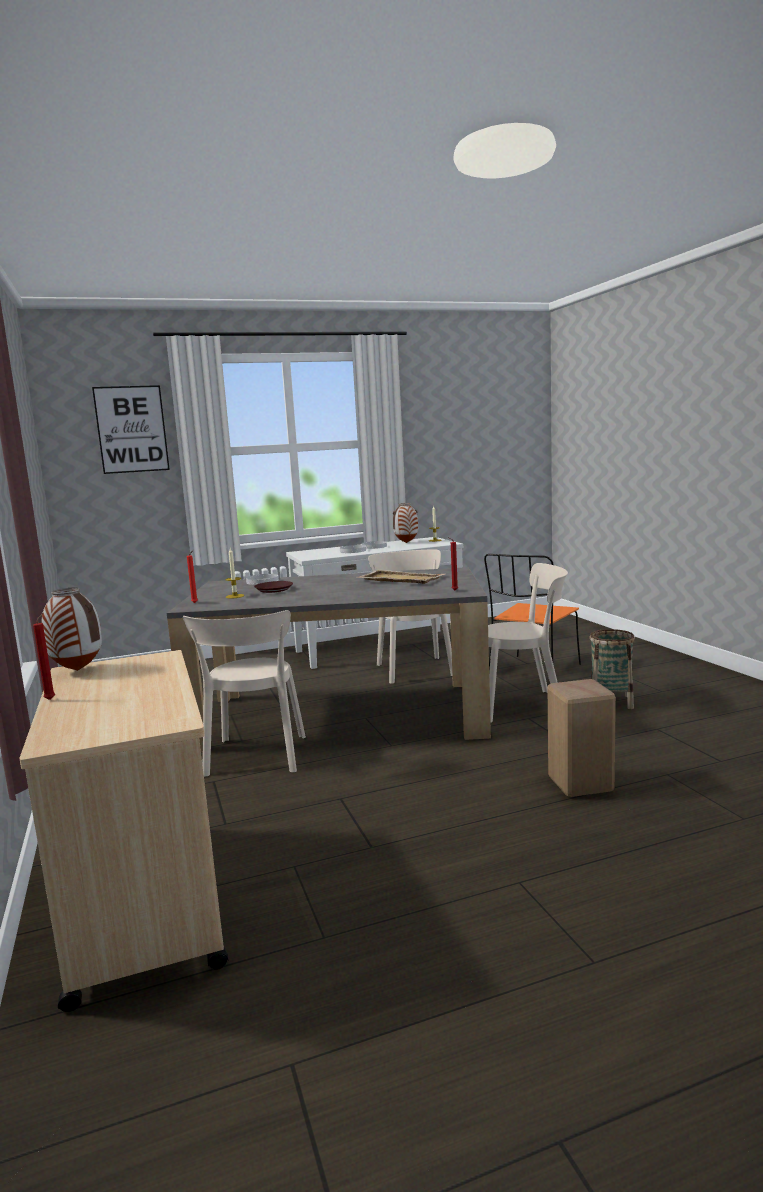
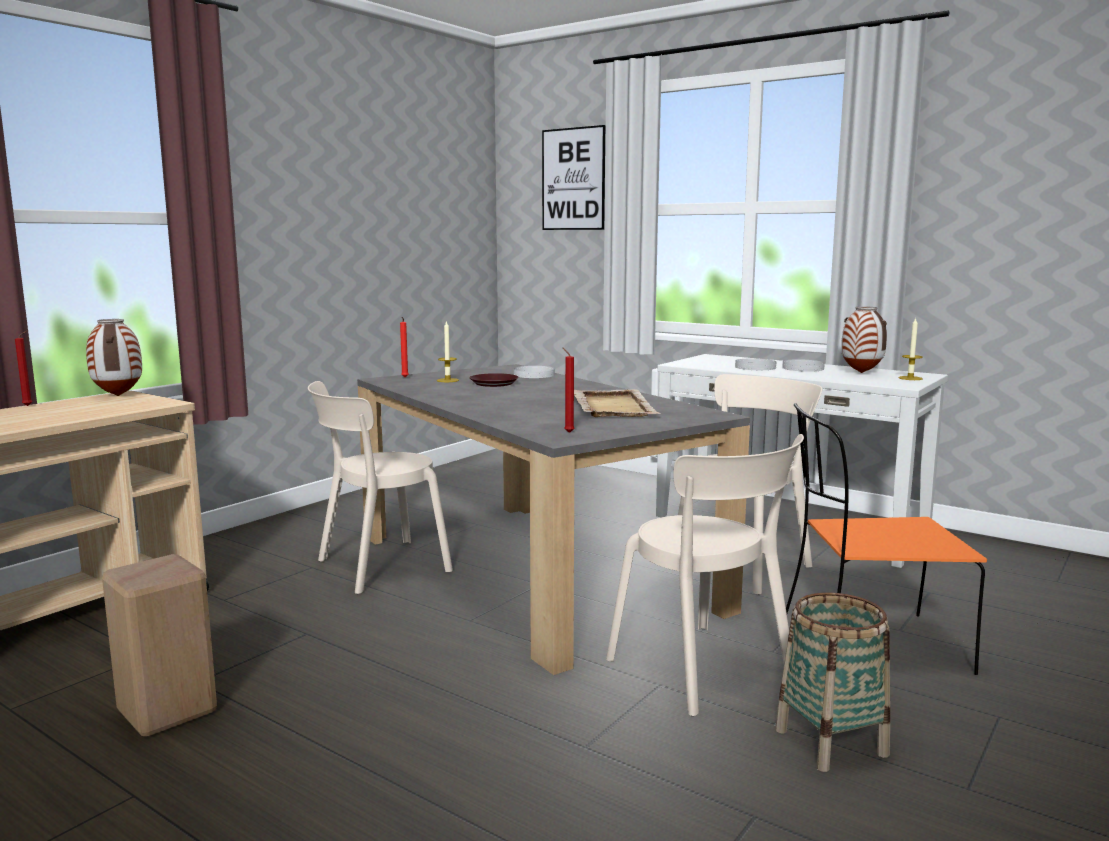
camera: 55 degrees right, 0 degrees up
beige stool [548,679,616,797] -> beige stool moved to [102,554,217,736]

